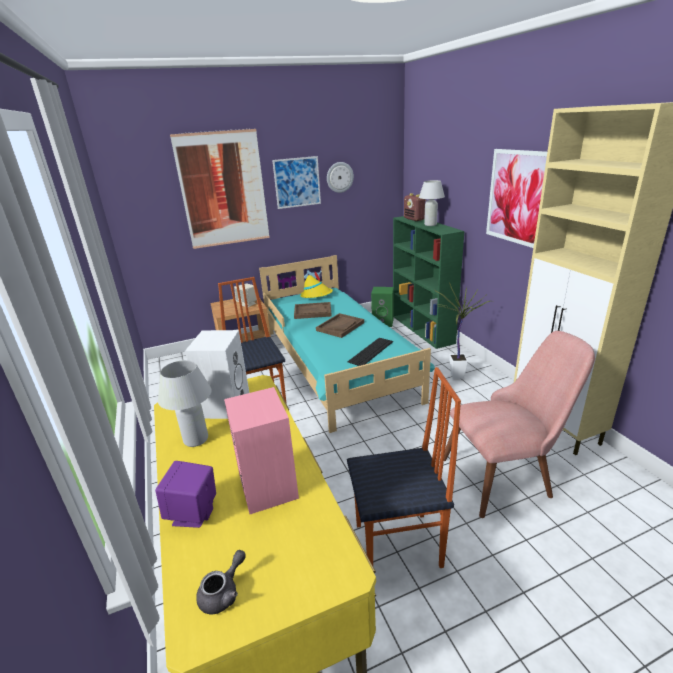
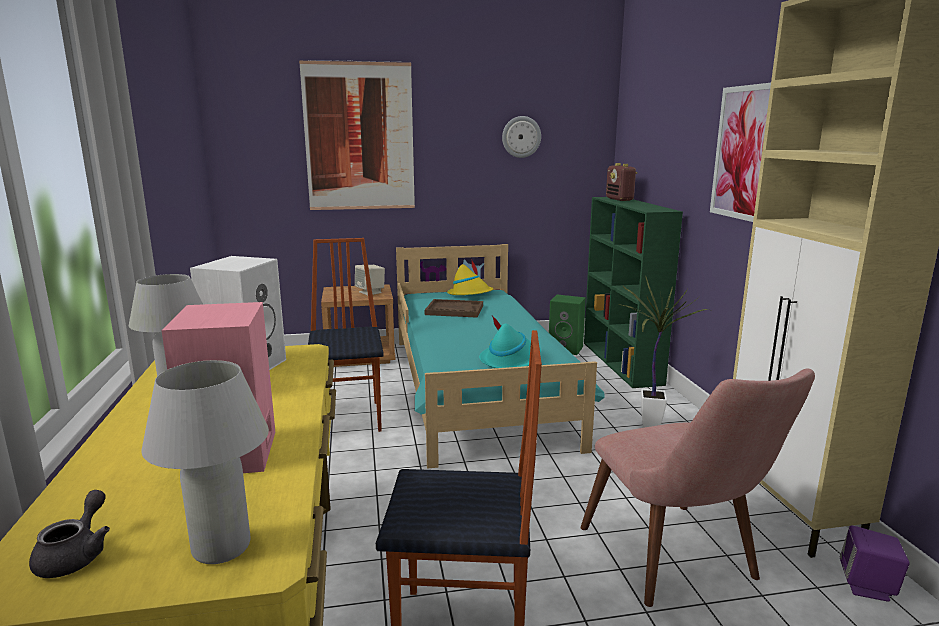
camera: 10 degrees right, 10 degrees down
purple speaker [155,461,216,528] -> purple speaker moved to [840,525,910,602]
grey teapot [196,550,246,614] -> grey teapot turned 45 degrees counterclockwise [29,490,110,578]
picture [272,156,321,209] -> none
brown tray [316,313,364,338] -> none
keyboard [347,338,393,366] -> turquoise hat [479,316,541,368]
white table lamp [419,180,445,226] -> white table lamp moved to [141,360,269,564]
pink chair [444,331,595,518] -> pink chair turned 75 degrees clockwise [581,369,815,607]

